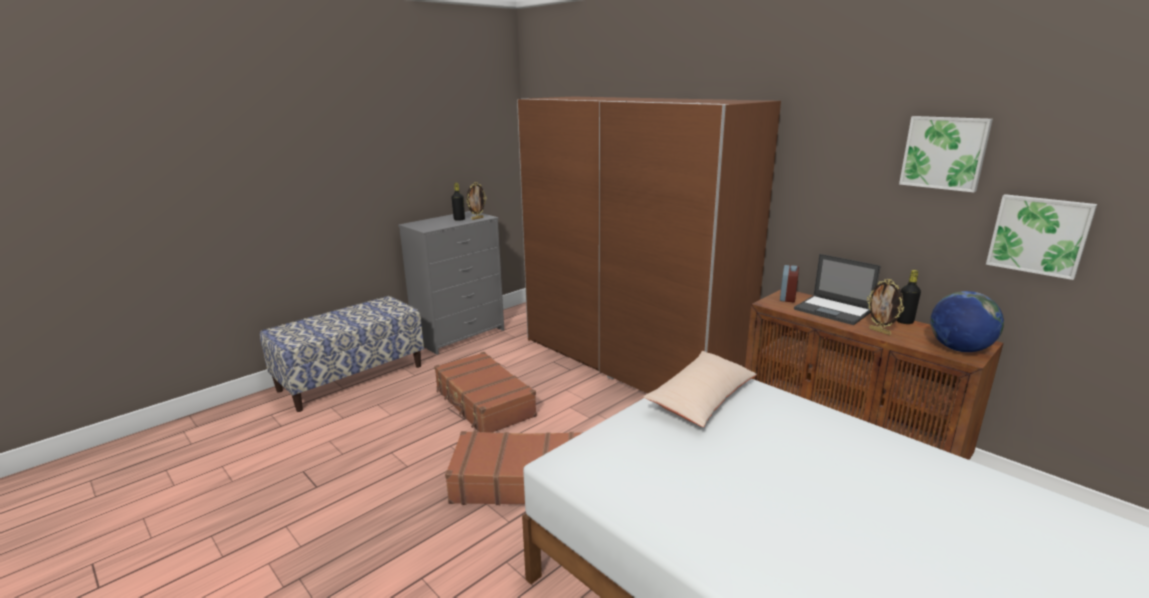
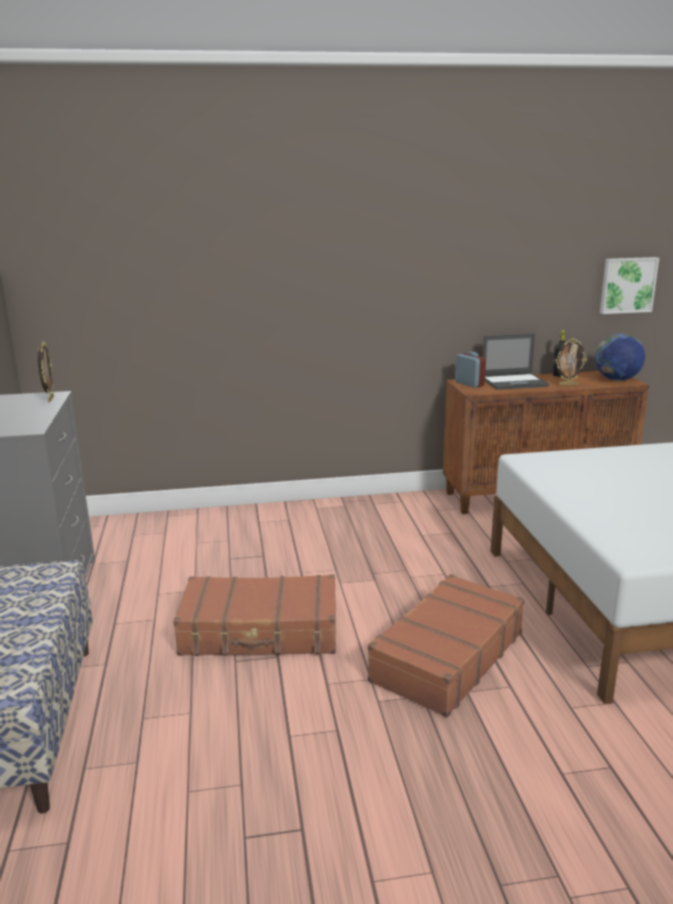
camera: 55 degrees left, 0 degrees up
black bottle [452,183,465,221] -> none
brown wardrobe [517,96,781,394] -> none
beige pillow [644,351,757,427] -> none
picture [899,116,993,193] -> none

